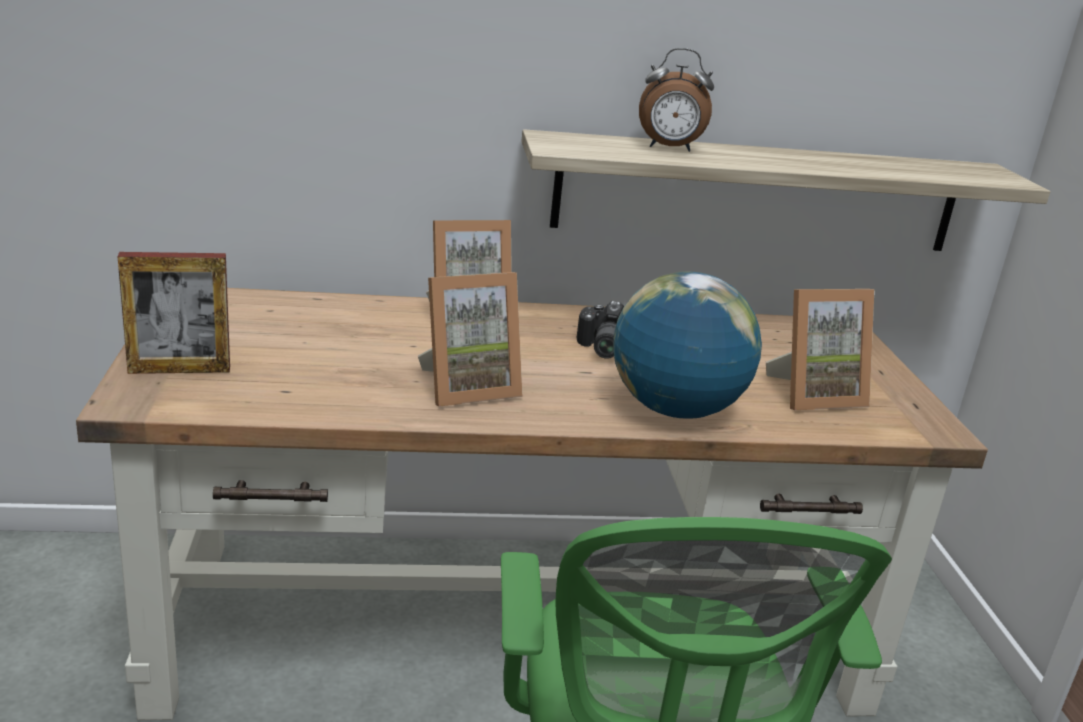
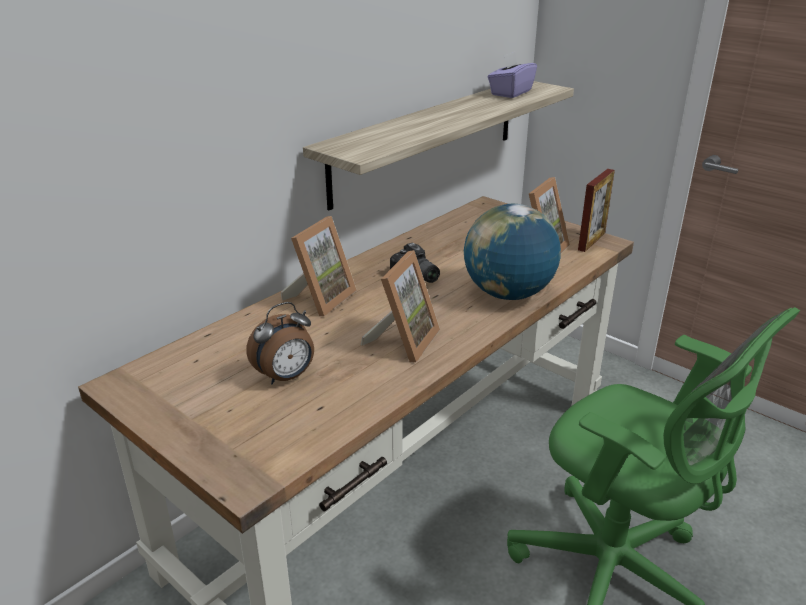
camera: 40 degrees left, 5 degrees up
picture frame [118,252,230,374] -> picture frame moved to [578,169,615,252]
alarm clock [639,48,714,152] -> alarm clock moved to [246,302,314,384]
none -> purple tissue box [488,51,537,98]

